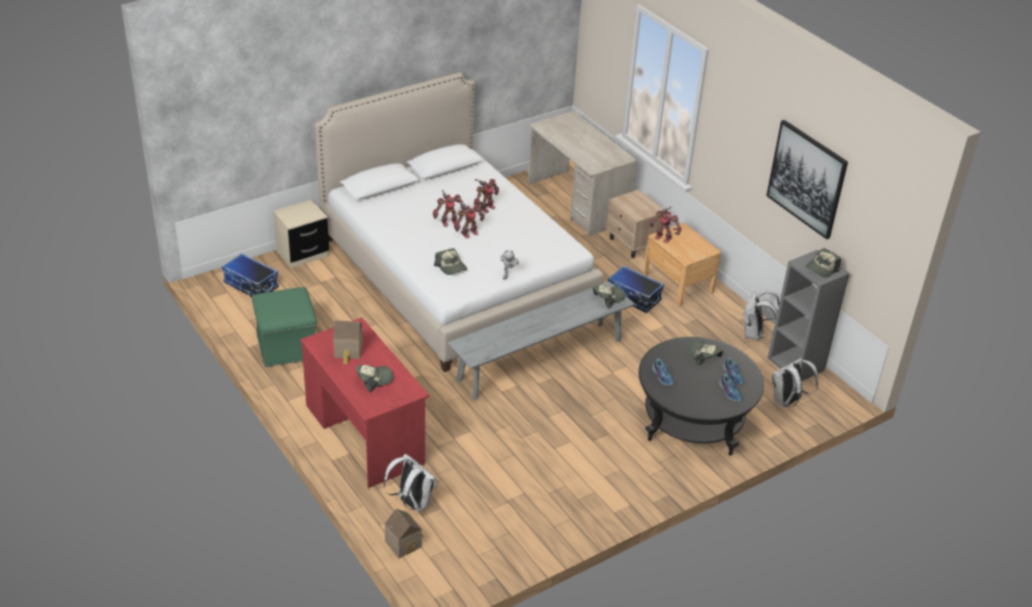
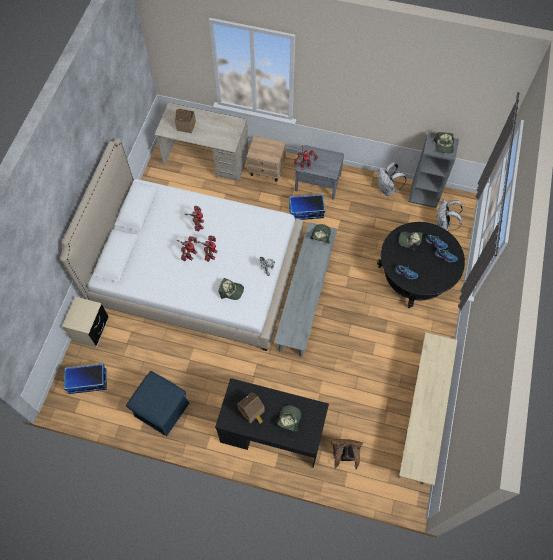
camera: 40 degrees left, 25 degrees up
green ottoman [252,287,317,367] -> blue ottoman [126,371,189,436]
red desk [300,317,429,488] -> black desk [215,378,329,468]
white backpack [384,454,437,512] -> brown backpack [331,439,363,469]
toy house [385,509,424,558] -> toy house moved to [175,109,196,133]
brown nightstand [643,223,721,306] -> grey nightstand [295,145,344,199]
picture [766,120,848,239] -> none
none -> beige bench [397,332,458,485]

